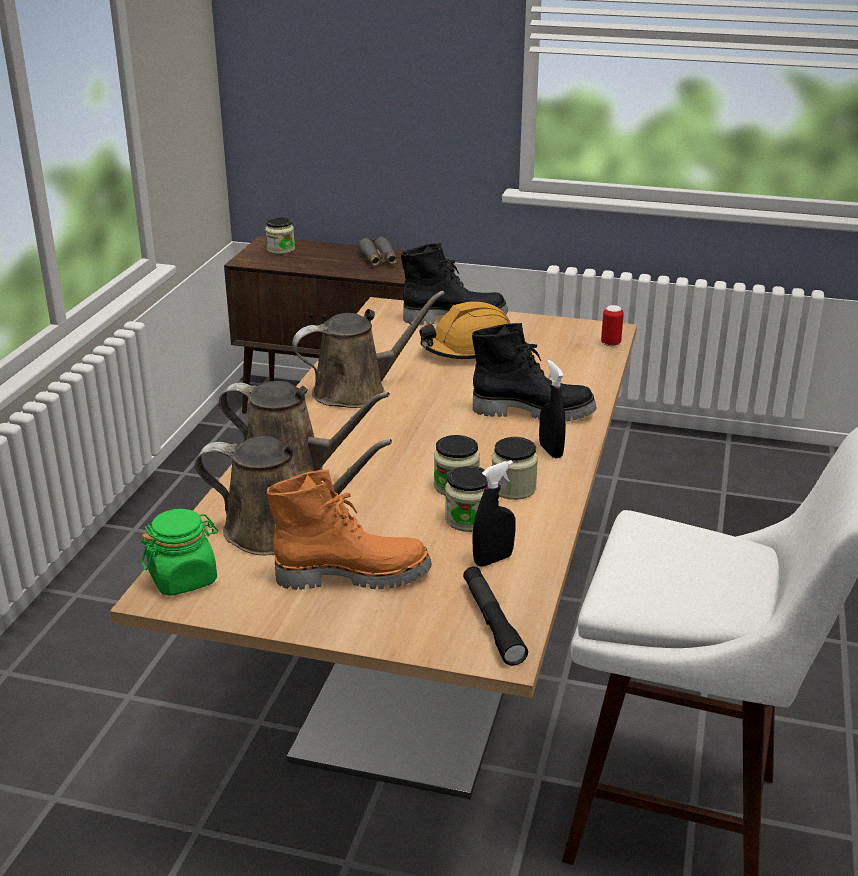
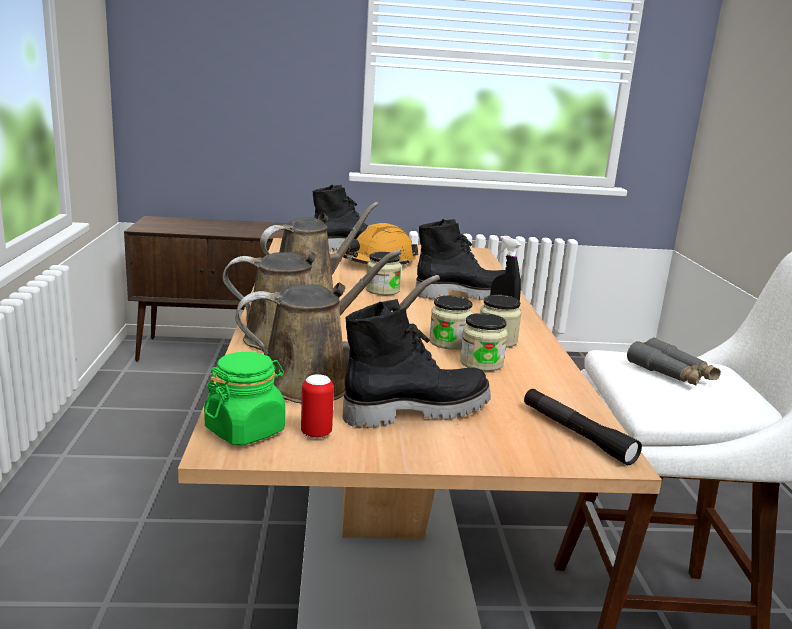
camera: 20 degrees left, 10 degrees down
jar [265,217,295,254] -> jar moved to [366,252,402,295]
orange boot [267,470,432,590] -> black boot [343,299,491,428]
grey binoculars [358,236,397,266] -> grey binoculars moved to [627,338,721,385]
black spray bottle [472,460,516,566] -> none
can [601,305,624,346] -> can moved to [301,374,334,439]

